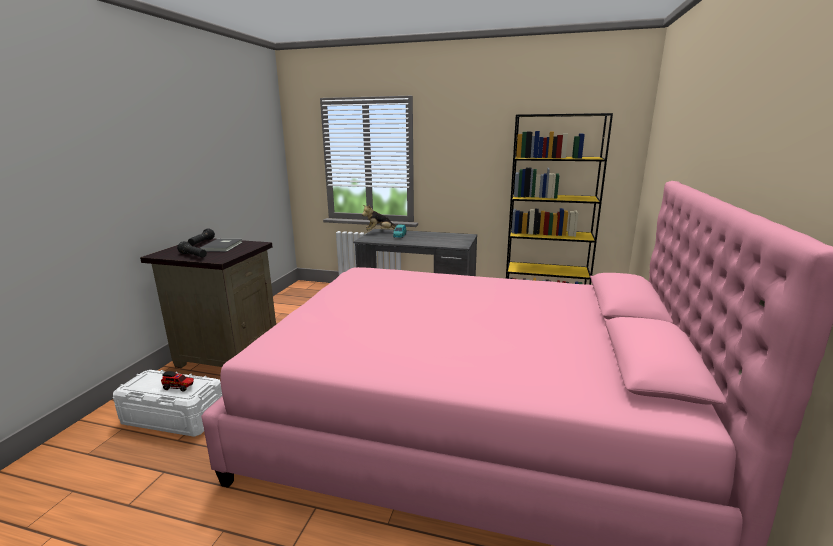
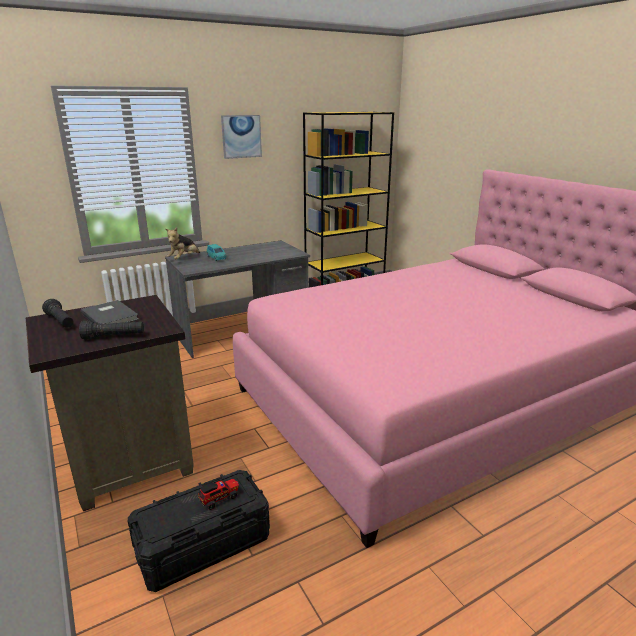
camera: 45 degrees left, 5 degrees up
white storage box [113,370,222,437] -> black storage box [127,470,270,592]
none -> picture [221,115,262,159]

